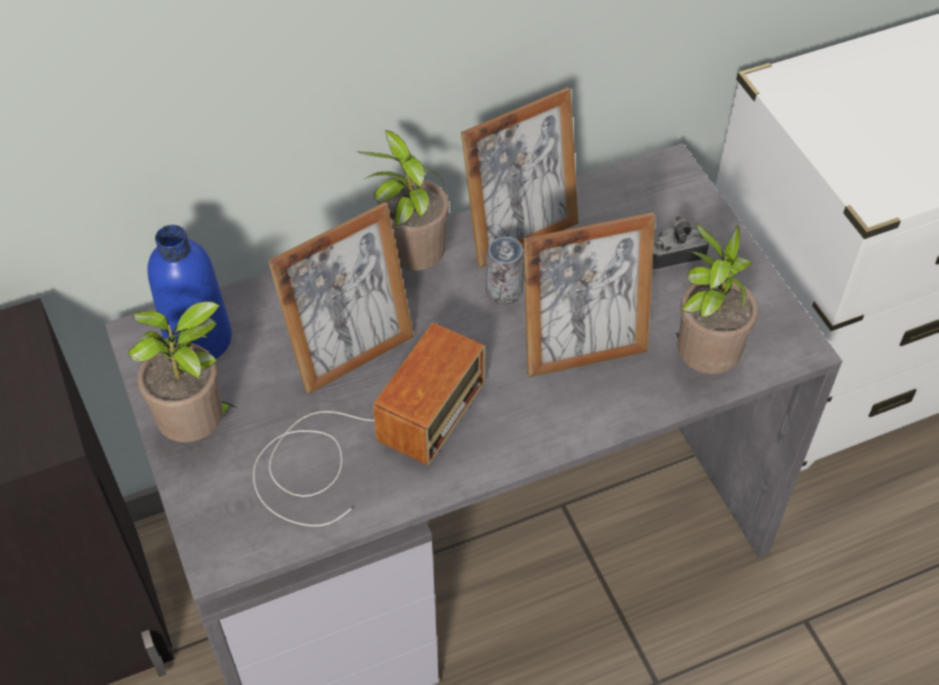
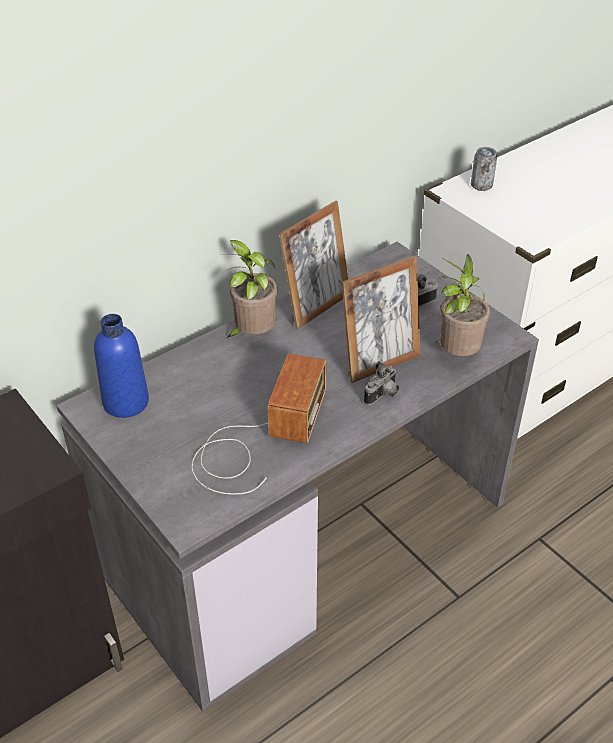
camera: 15 degrees left, 10 degrees down
potted plant [128,301,237,442] -> none
picture frame [268,202,414,394] -> none
can [486,236,524,305] -> can moved to [471,147,497,191]
none -> camera [364,361,399,405]

